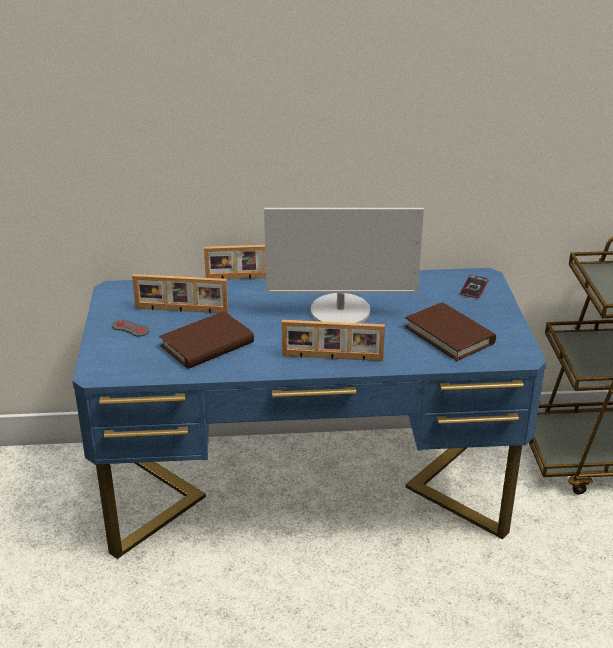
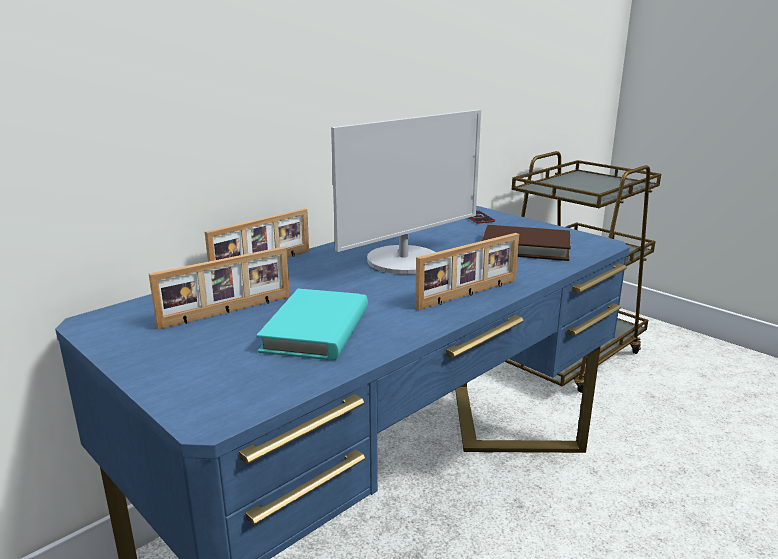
camera: 40 degrees left, 10 degrees down
grey game controller [112,320,149,337] -> none
brown book [159,311,254,369] -> turquoise book [256,289,368,360]

